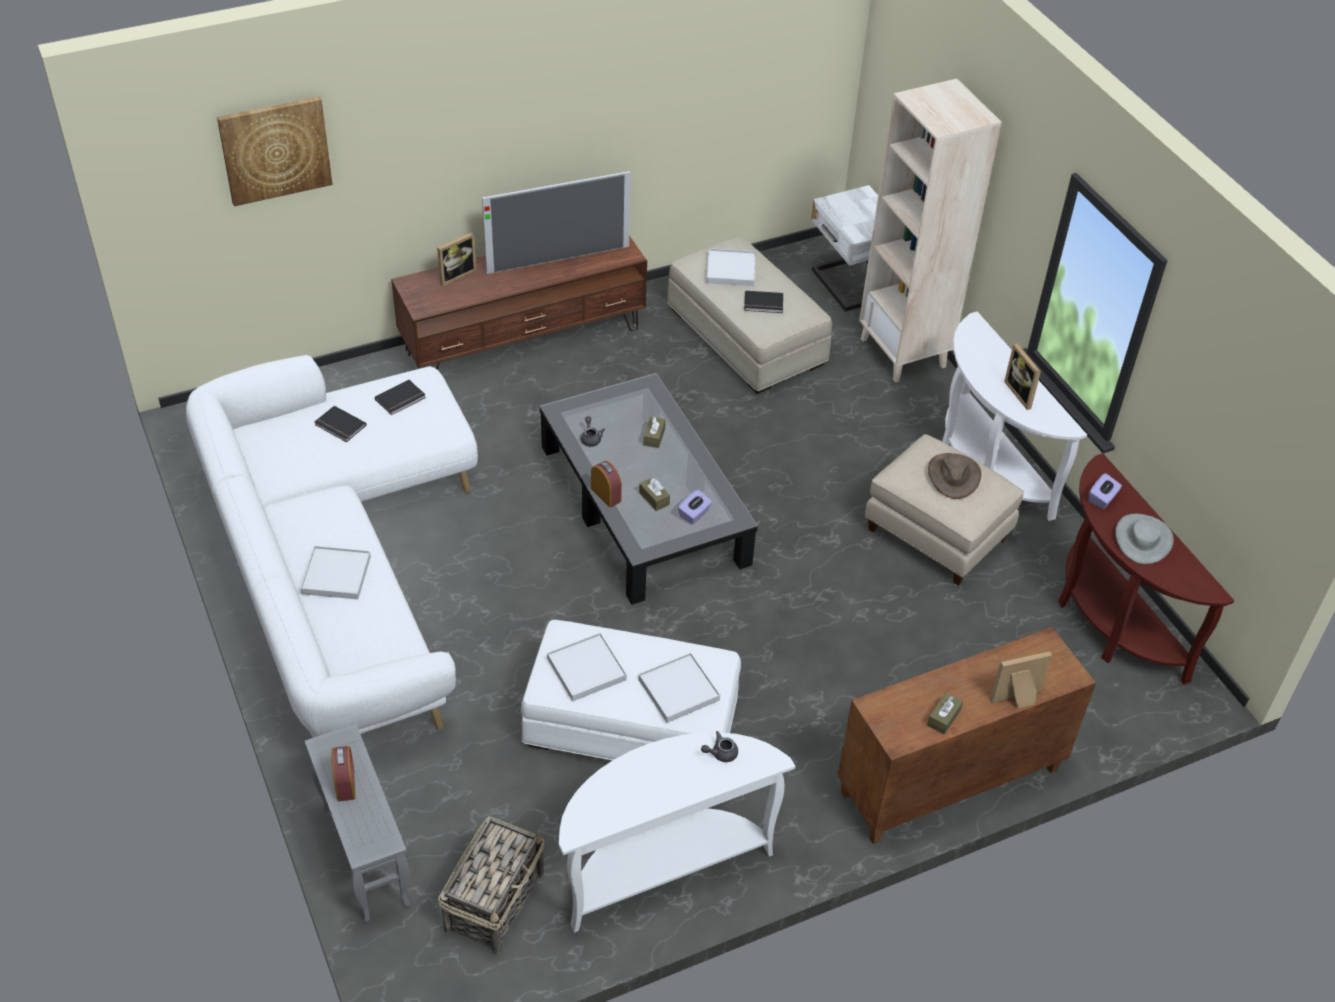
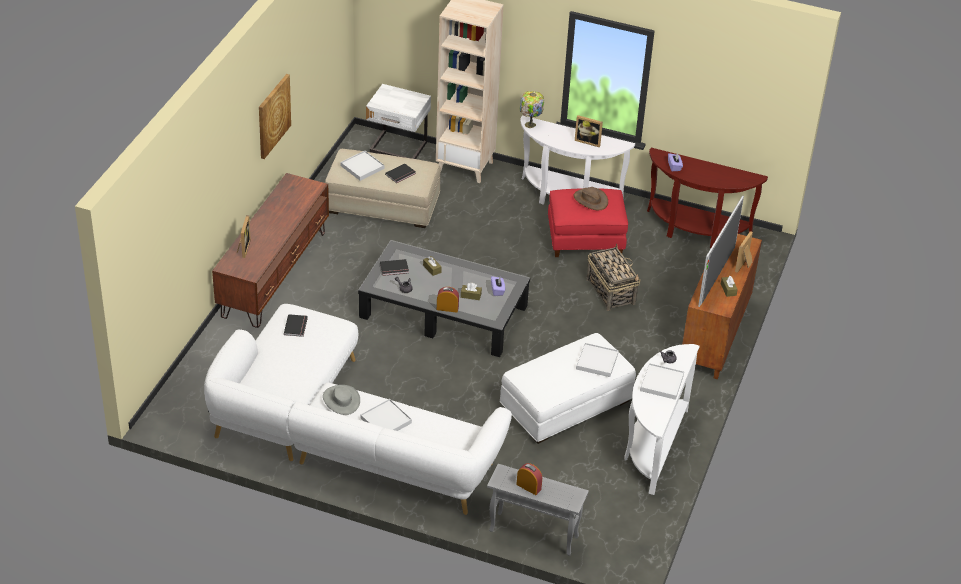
camera: 45 degrees left, 5 degrees down
picture [217,96,333,206] -> picture moved to [259,74,291,159]
black book [315,406,366,442] -> black book moved to [380,259,409,276]
basket [438,816,545,954] -> basket moved to [587,244,640,311]
television [482,171,631,274] -> television moved to [698,195,744,307]
white tray [547,633,627,701] -> white tray moved to [640,363,684,400]
beige ottoman [865,434,1024,586] -> red ottoman [548,188,628,257]
grey hat [1116,514,1174,564] -> grey hat moved to [323,385,360,415]
none -> table lamp [520,91,544,128]

